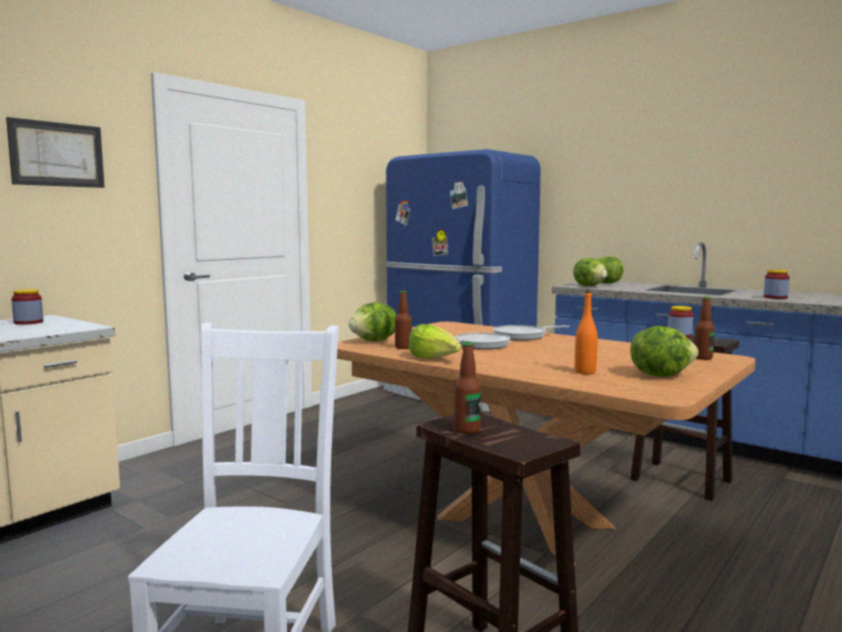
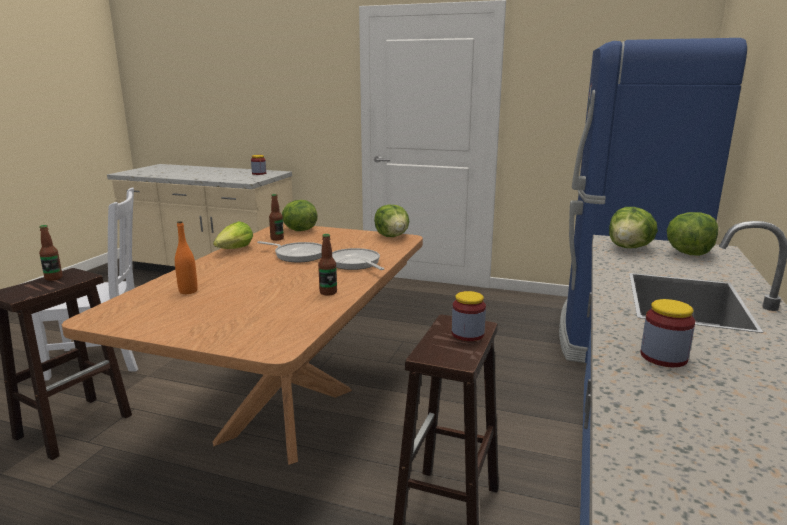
camera: 70 degrees right, 10 degrees up
picture [6,117,105,188] -> none
lettuce [630,326,698,377] -> lettuce moved to [374,204,409,237]
bottle [694,297,715,360] -> bottle moved to [318,234,337,296]

